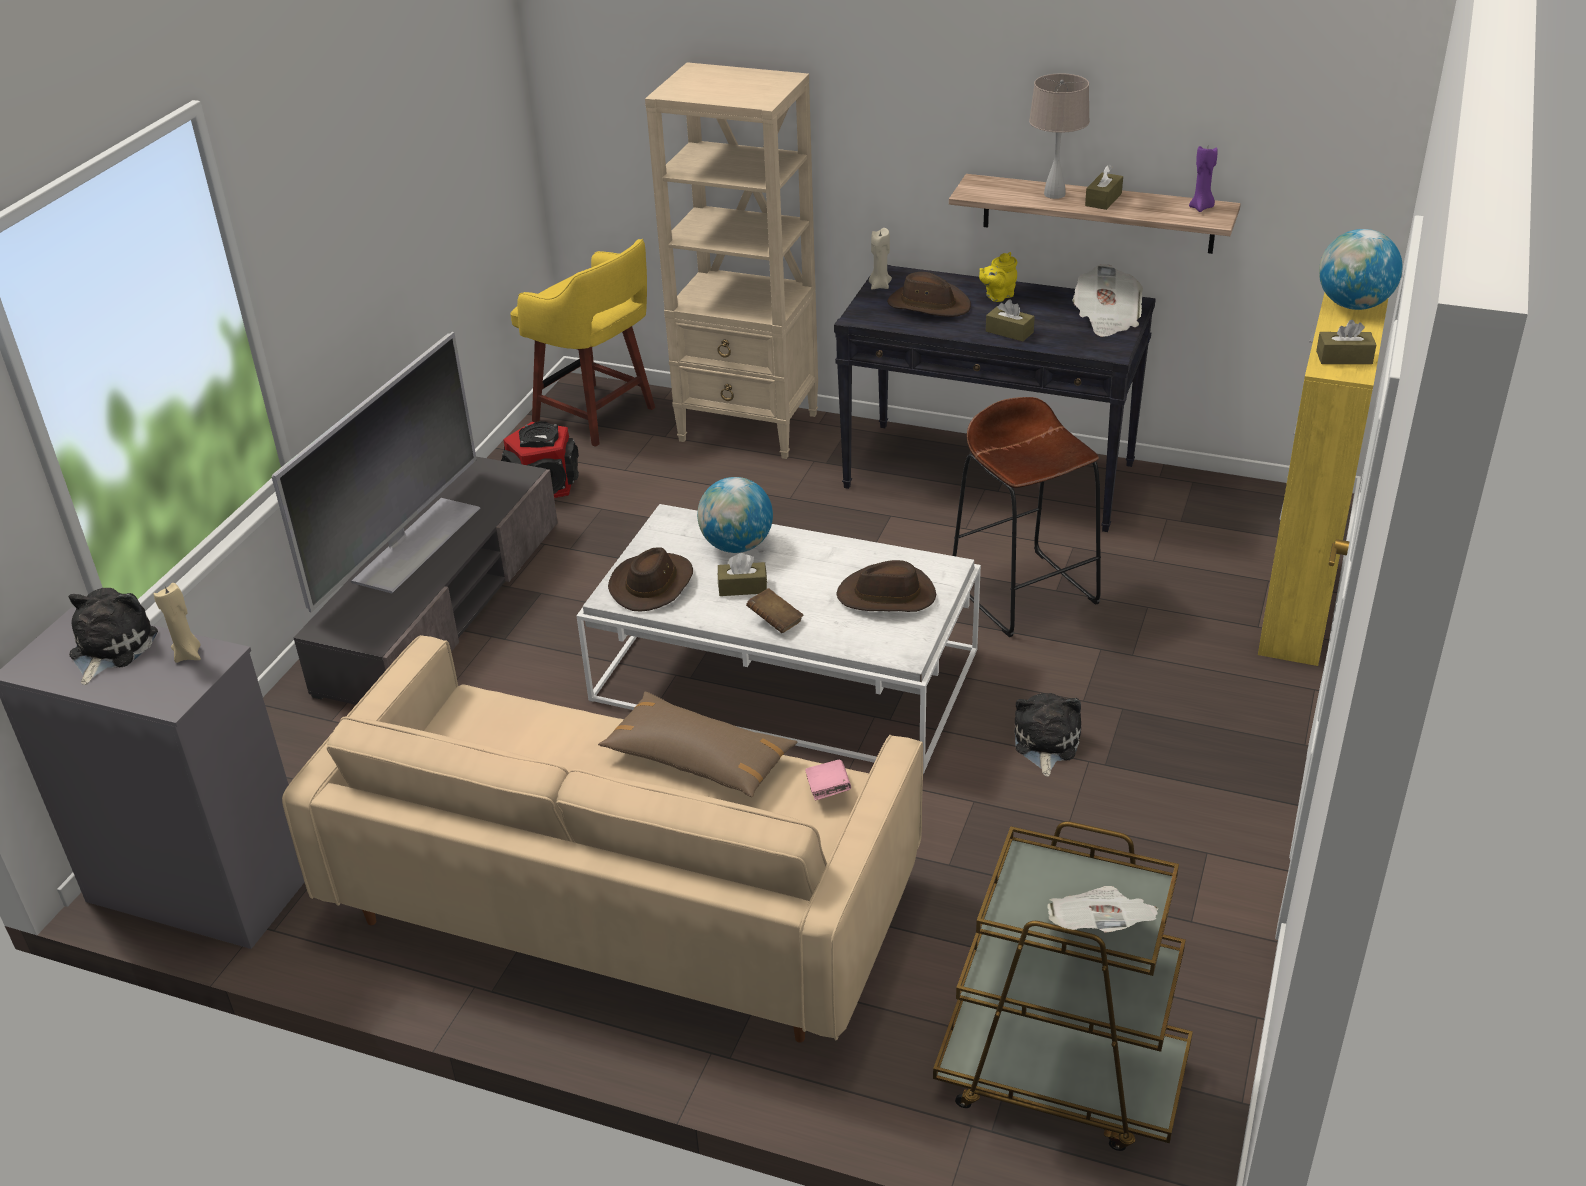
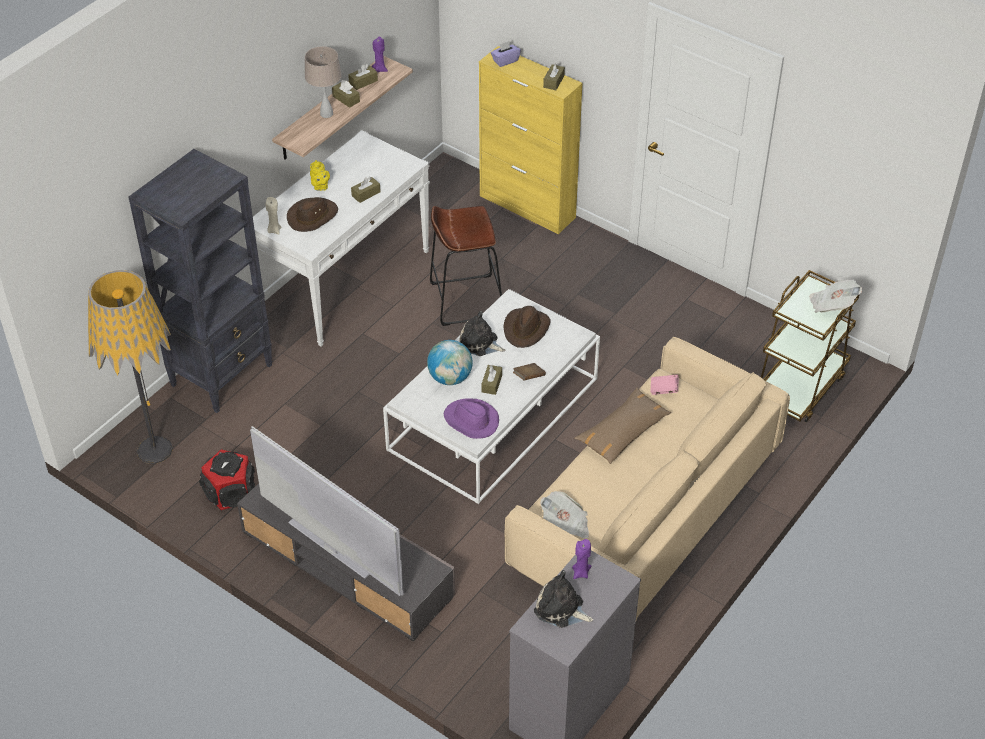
camera: 75 degrees left, 10 degrees up
beige candle [154,583,201,663] -> purple candle [572,539,591,579]
yellow stool [510,239,655,447] -> floor lamp [88,270,173,464]
brown hat [608,547,693,612] -> purple hat [444,399,499,439]
beige bookcase [645,62,818,459] -> black bookcase [128,149,273,413]
black console table [834,265,1156,532] -> white console table [243,130,430,346]
plush toy [1014,693,1081,777] -> plush toy moved to [460,311,506,356]
newspaper [1072,264,1143,337] -> newspaper moved to [540,491,589,538]
globe [1319,229,1403,310] -> purple tissue box [491,41,521,67]
none -> brown tissue box [348,64,378,90]

